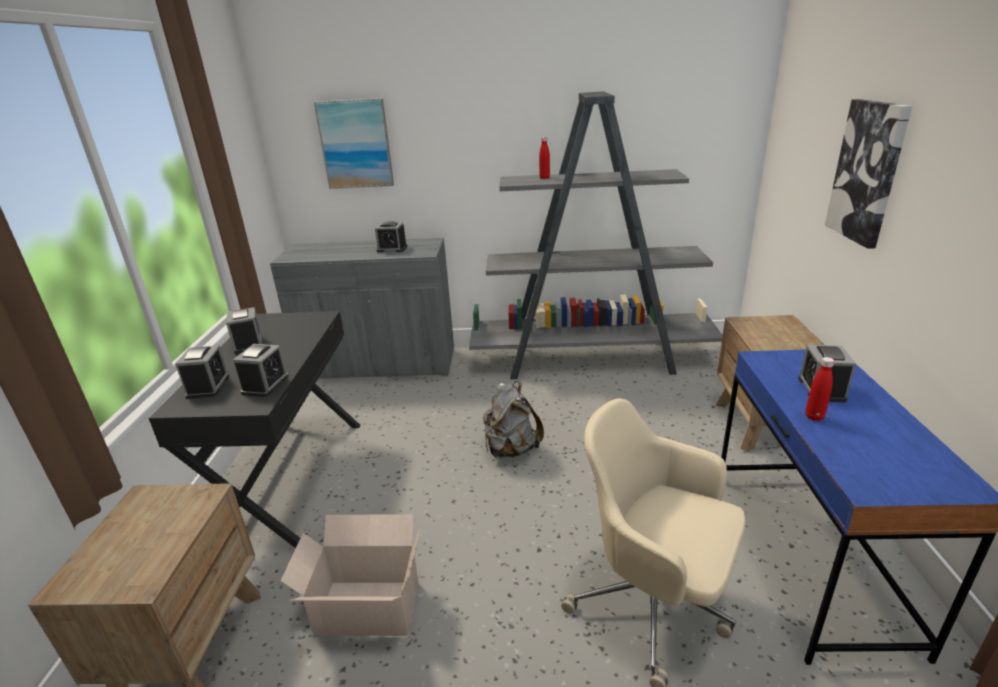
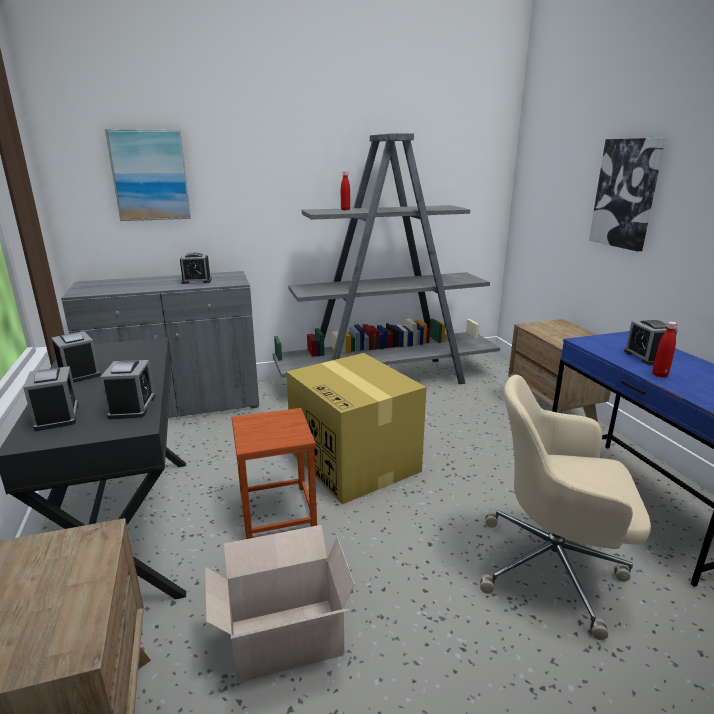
camera: 20 degrees left, 5 degrees down
grey backpack [483,381,544,458] -> cardboard box [286,353,427,504]
none -> brown stool [232,408,317,539]

